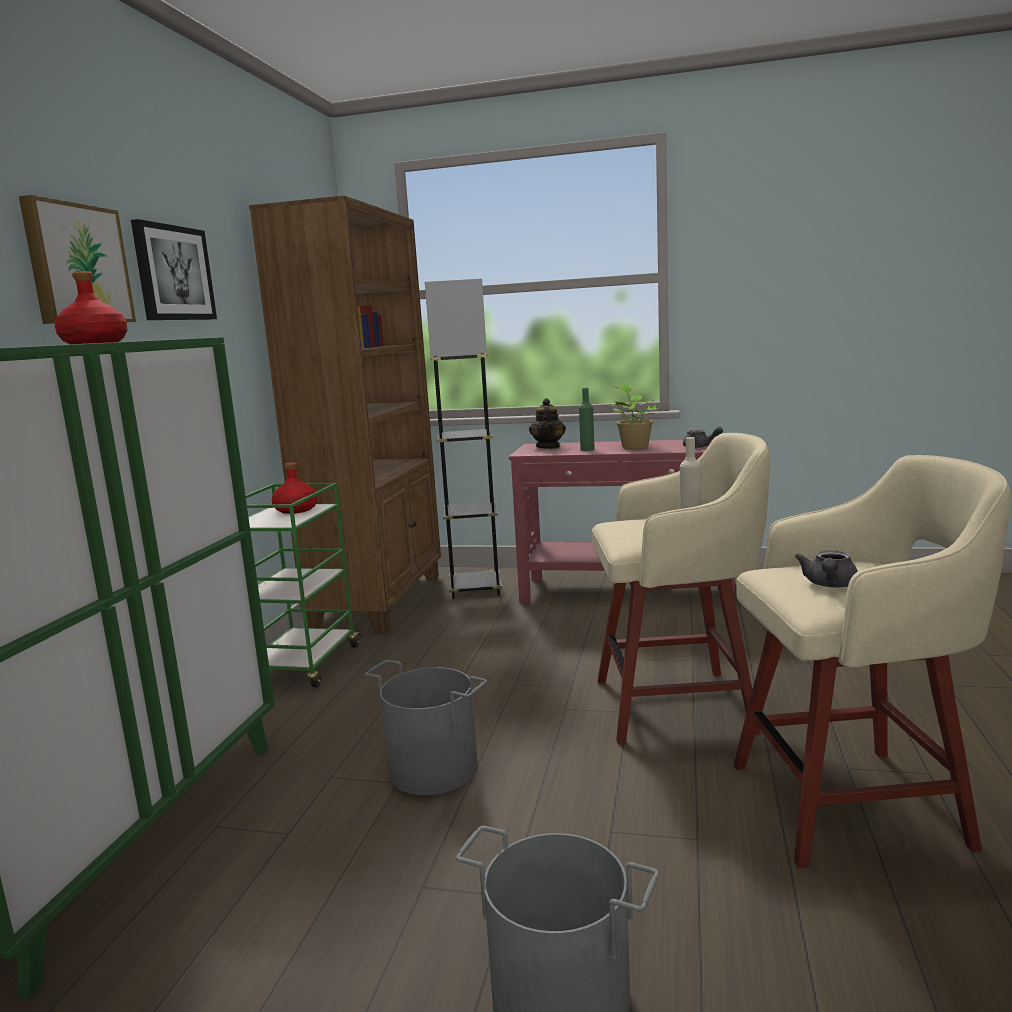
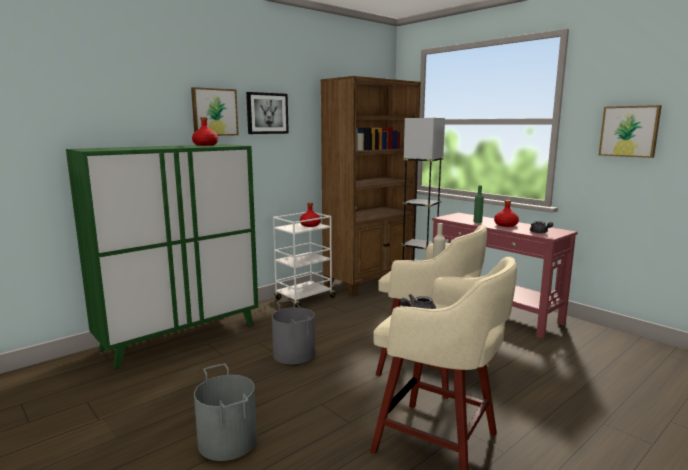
camera: 35 degrees right, 0 degrees up
green cart [245,483,362,687] -> white cart [273,212,338,308]
teapot [529,398,566,449] -> none
potted plant [609,384,657,449] -> red bottle [494,200,519,227]
none -> picture [599,105,662,158]

